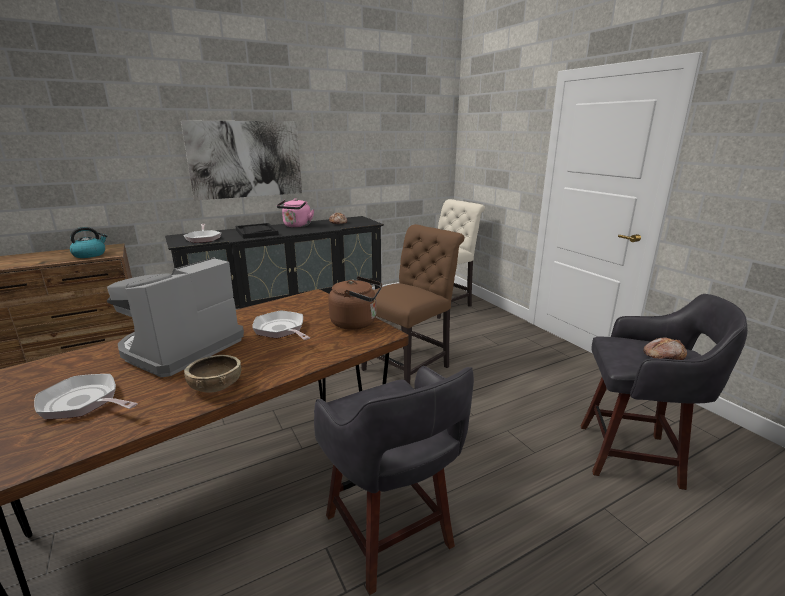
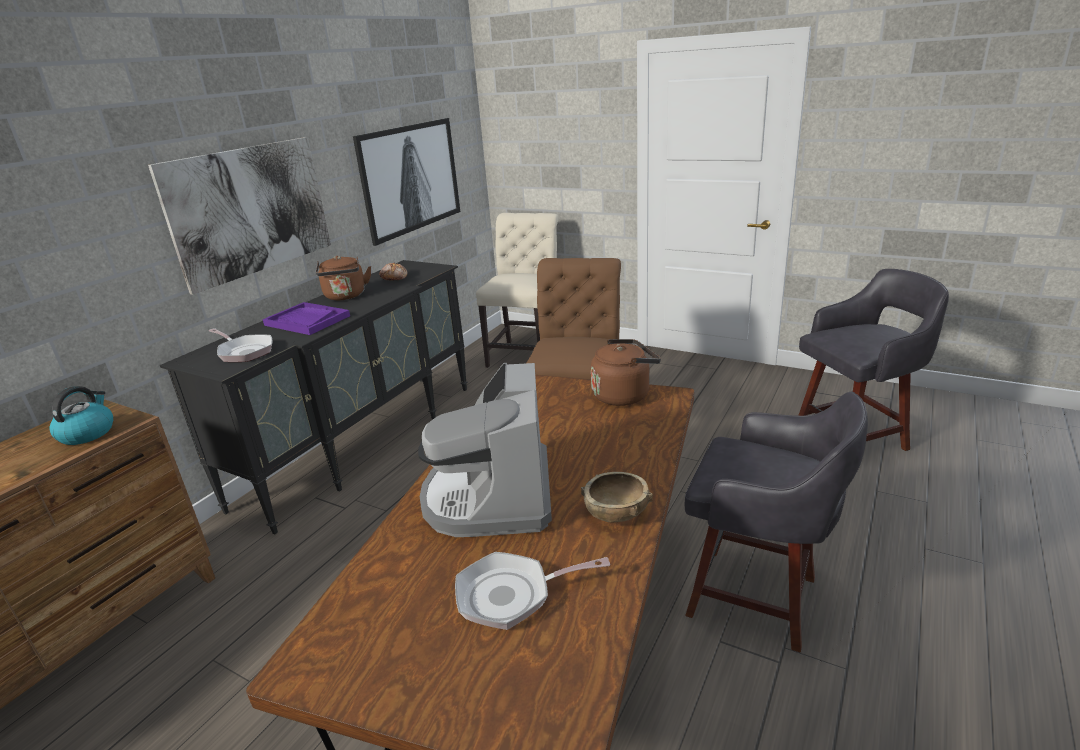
camera: 30 degrees left, 5 degrees up
black tray [235,223,279,239] -> purple tray [263,302,350,335]
frying pan [252,310,310,340] -> none
pink kettle [277,198,314,227] -> brown kettle [315,256,371,300]
bread [643,337,687,360] -> none
none -> picture [353,118,460,246]

